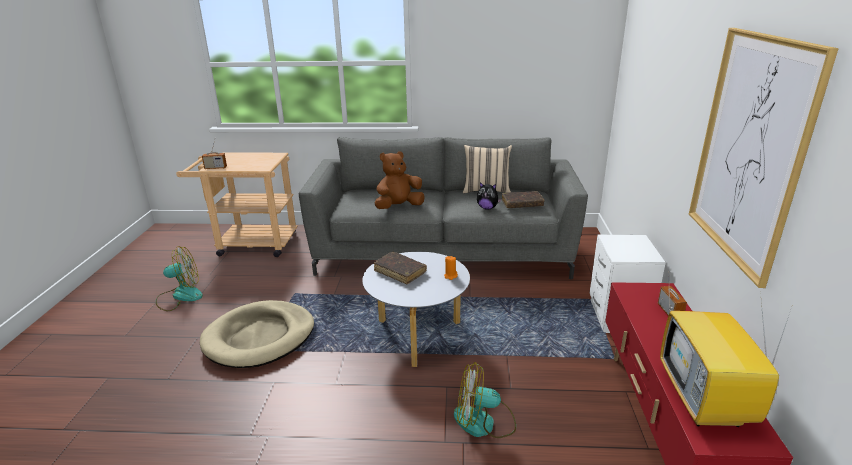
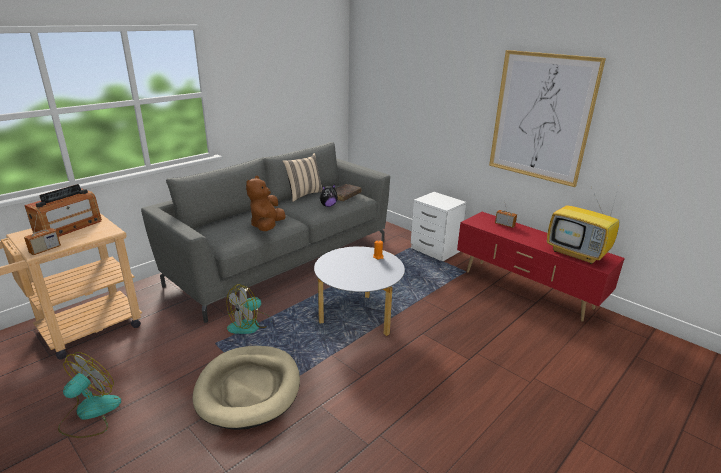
camera: 50 degrees left, 0 degrees up
brown book [374,252,427,284] -> none
fan [454,362,516,438] -> fan moved to [227,284,272,334]
none -> radio [24,184,102,237]

